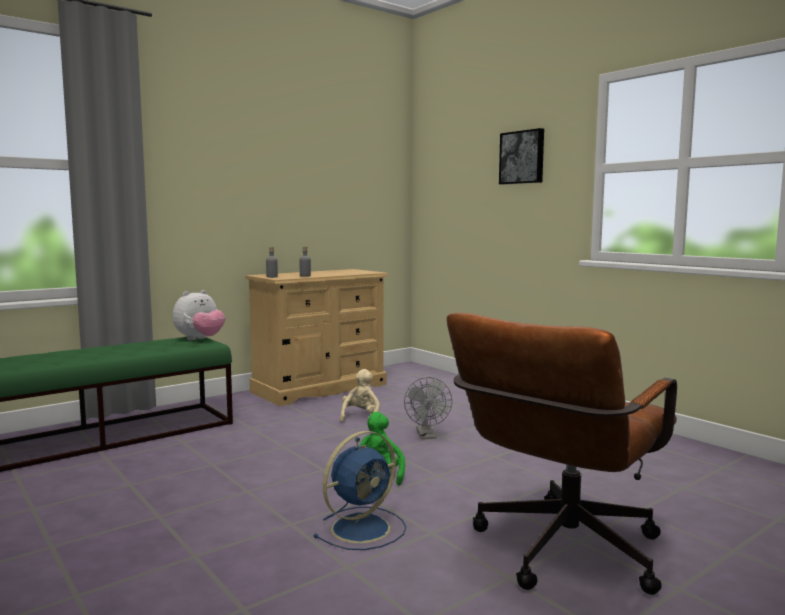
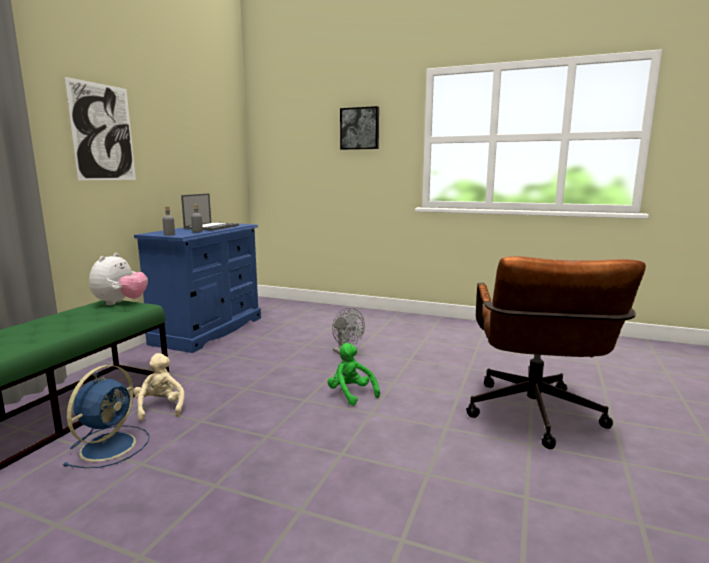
camera: 30 degrees left, 5 degrees up
beige dresser [245,269,388,406] -> blue dresser [134,224,261,353]
blue fan [313,431,406,550] -> blue fan moved to [62,365,150,468]
beige plush toy [340,369,380,422] -> beige plush toy moved to [134,353,184,421]
none -> picture [64,77,136,181]
none -> laptop [181,193,239,231]

